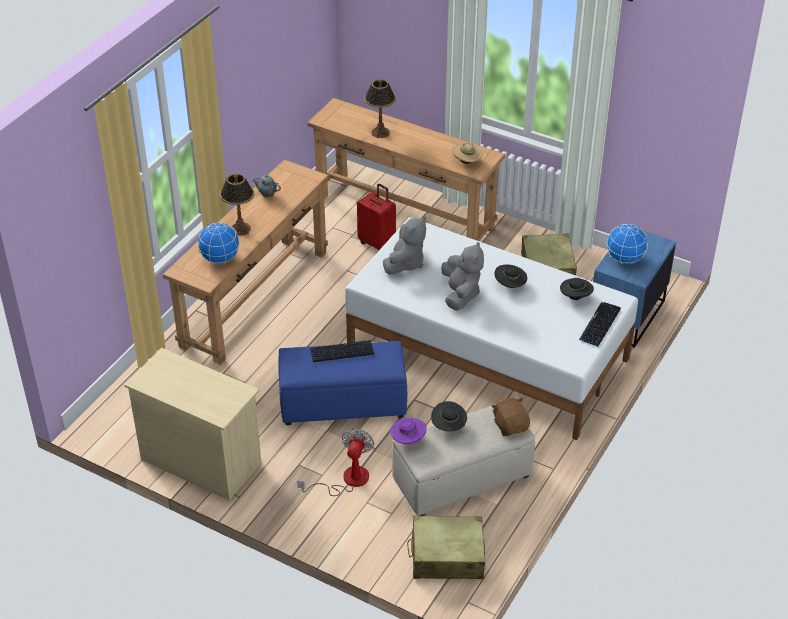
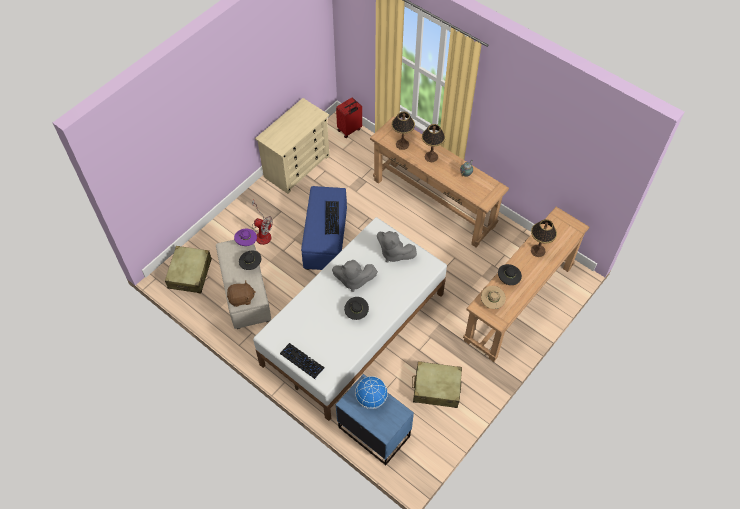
camera: 100 degrees right, 15 degrees up
globe [198,223,240,263] -> table lamp [392,112,415,150]
red suitcase [357,184,396,250] -> red suitcase moved to [336,97,362,138]
black hat [560,278,594,300] -> black hat moved to [498,264,522,285]

